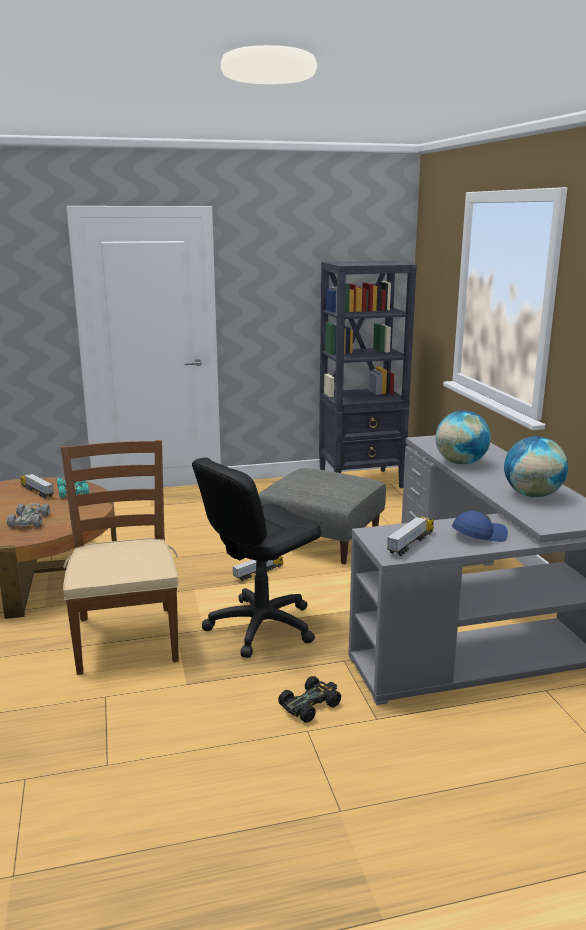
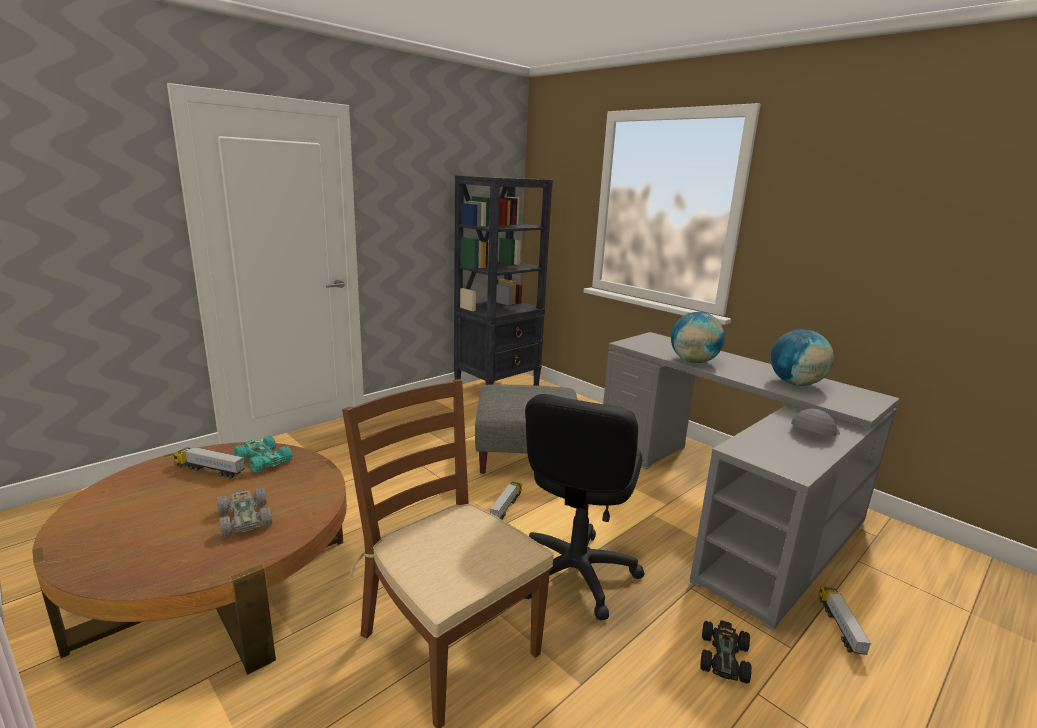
camera: 30 degrees left, 0 degrees up
toy truck [387,516,434,556] -> toy truck moved to [818,586,872,655]
blue cap [452,511,508,542] -> grey cap [791,409,840,436]

